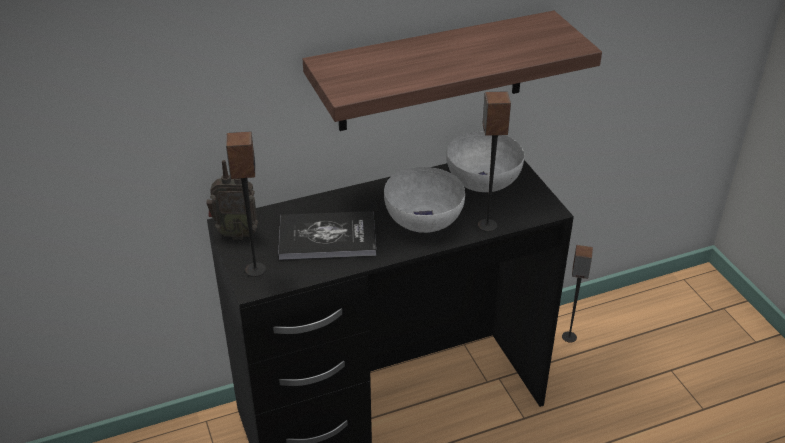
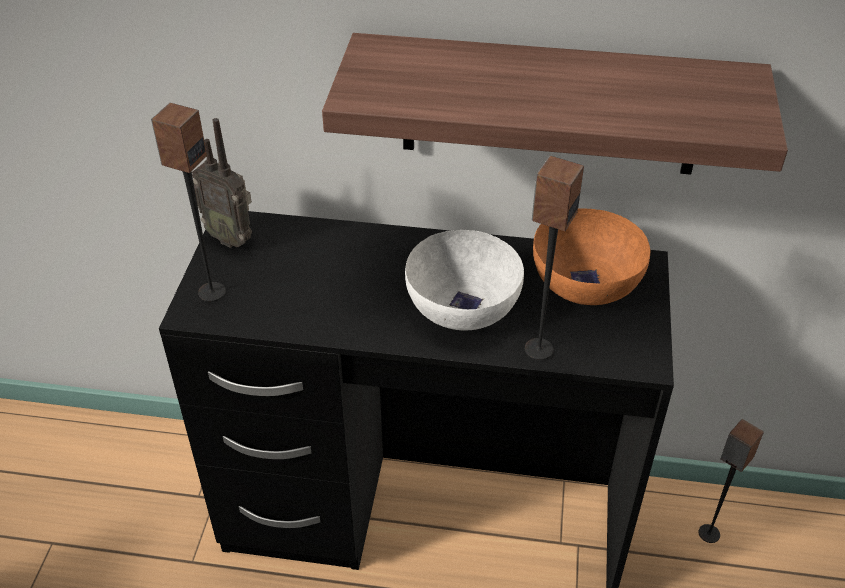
camera: 30 degrees right, 5 degrees up
book [278,211,376,260] -> none
white bowl [446,131,524,192] -> orange bowl [533,208,650,305]

